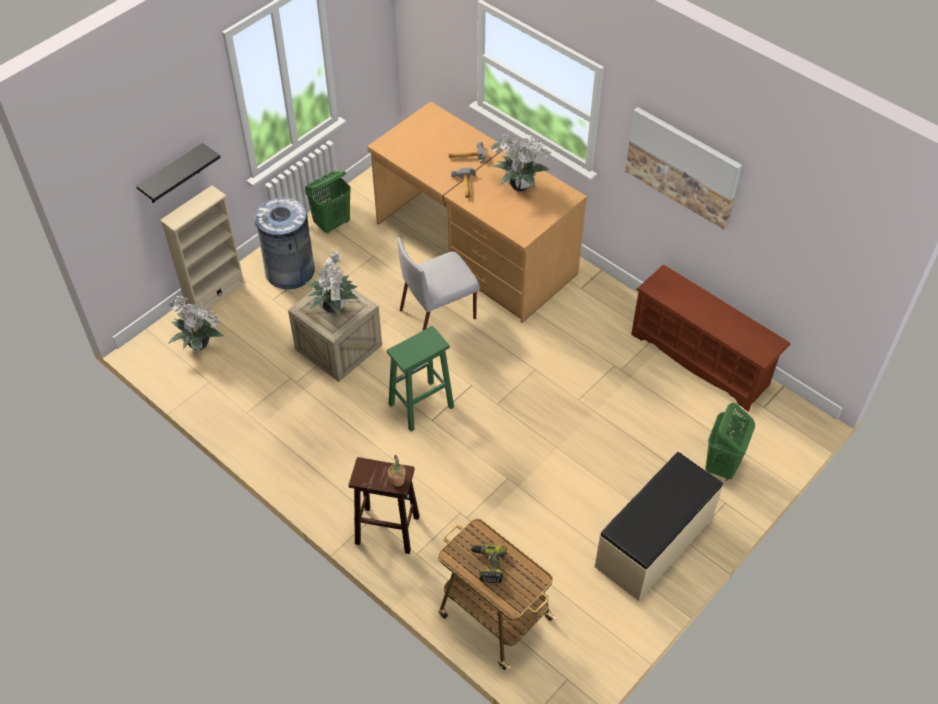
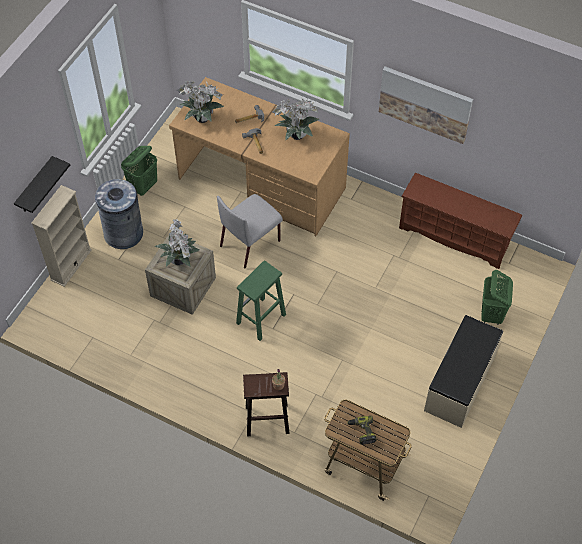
camera: 15 degrees left, 5 degrees up
potted plant [168,296,223,352] -> potted plant moved to [177,80,224,123]

